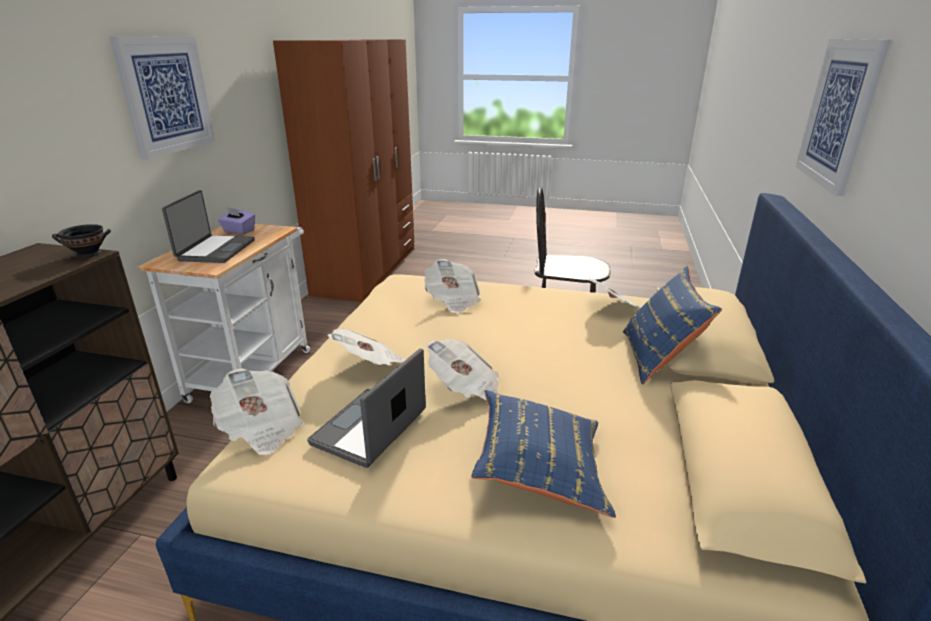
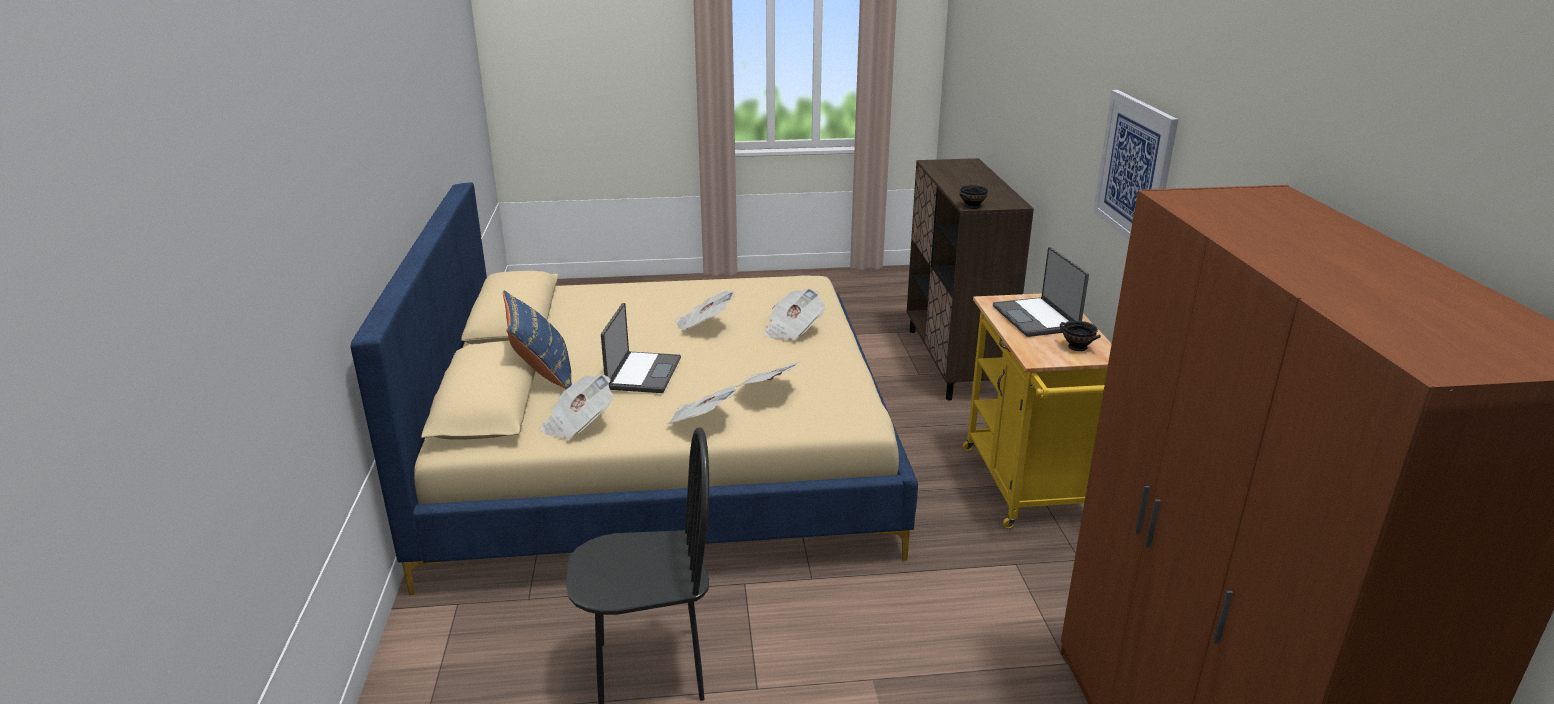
camera: 160 degrees right, 0 degrees up
white cart [137,224,310,403] -> yellow cart [963,294,1112,529]
newspaper [210,368,303,455] -> newspaper moved to [668,385,737,424]
purple tissue box [218,207,255,234] -> black bowl [1060,321,1101,351]
laptop [307,348,426,468] -> laptop moved to [601,303,681,393]
blue pillow [471,390,616,518] -> none
picture [795,39,891,196] -> none

